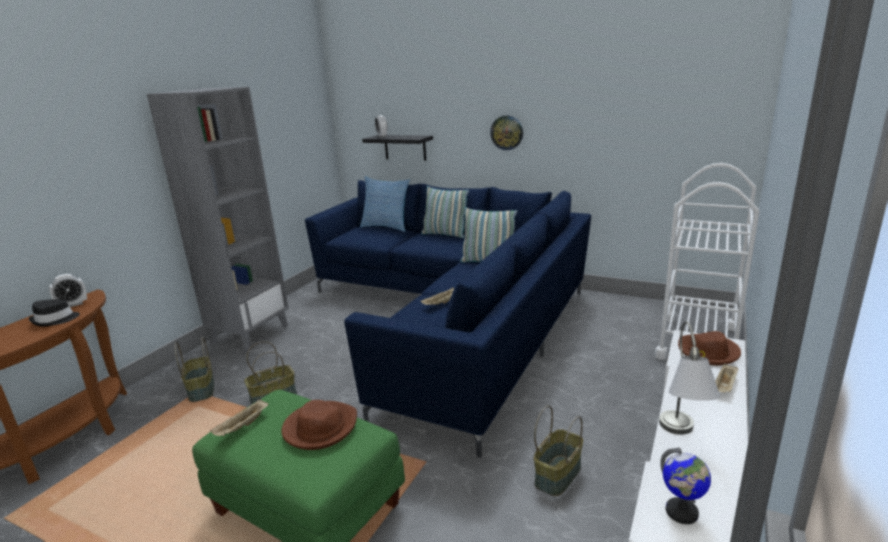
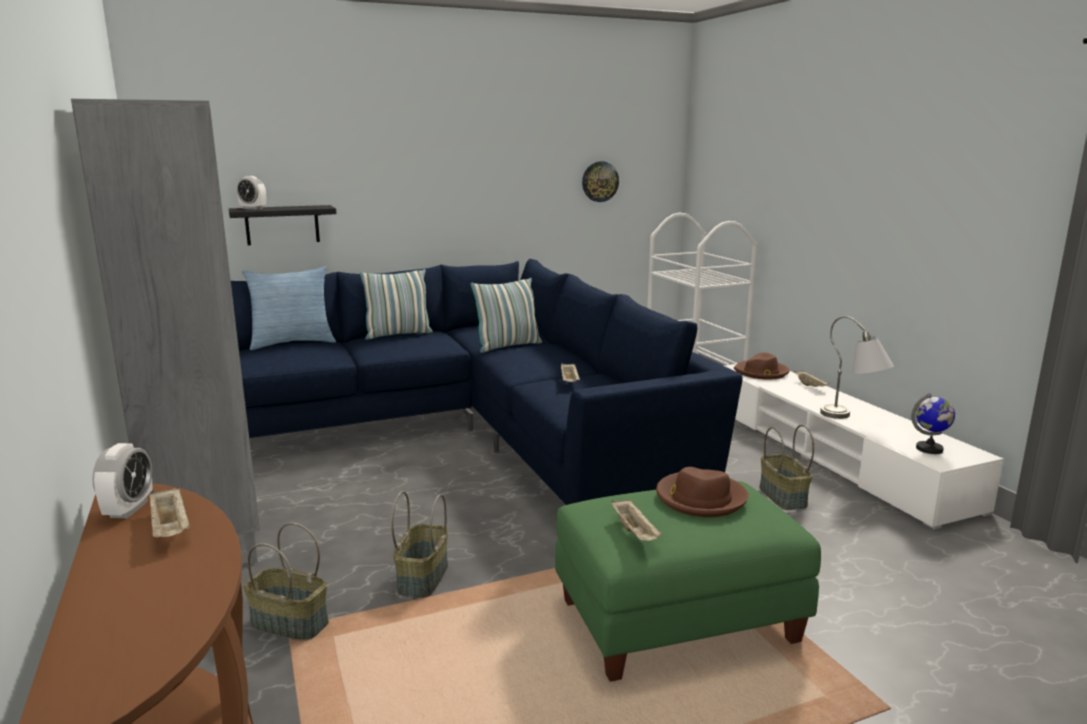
camera: 50 degrees left, 5 degrees down
black hat [29,299,80,327] -> beige tray [150,488,190,537]
wall clock [490,115,523,150] -> wall clock moved to [582,161,619,202]

